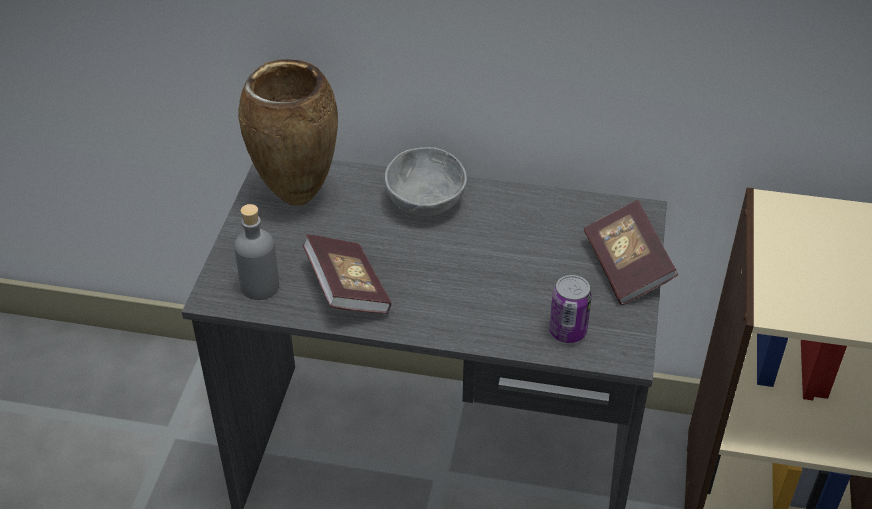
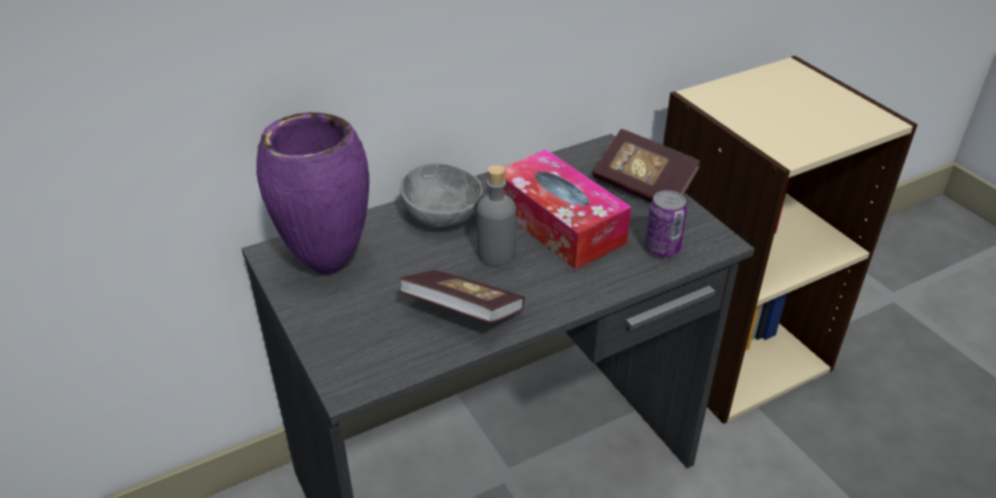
camera: 40 degrees left, 5 degrees down
grey bottle [234,204,279,300] -> grey bottle moved to [477,165,516,266]
brown vase [238,59,338,206] -> purple vase [256,112,369,275]
none -> tissue box [504,149,632,270]

